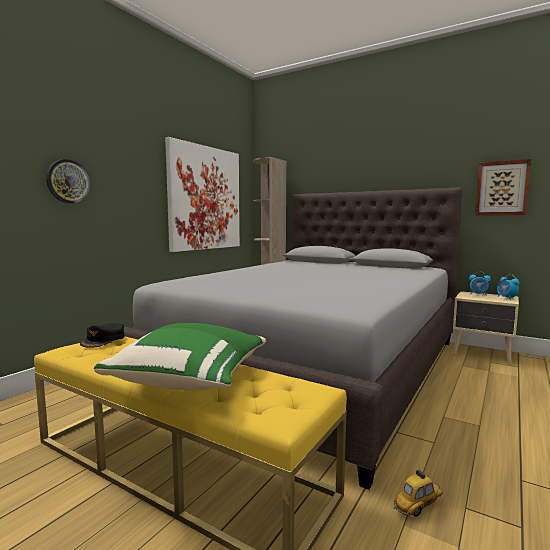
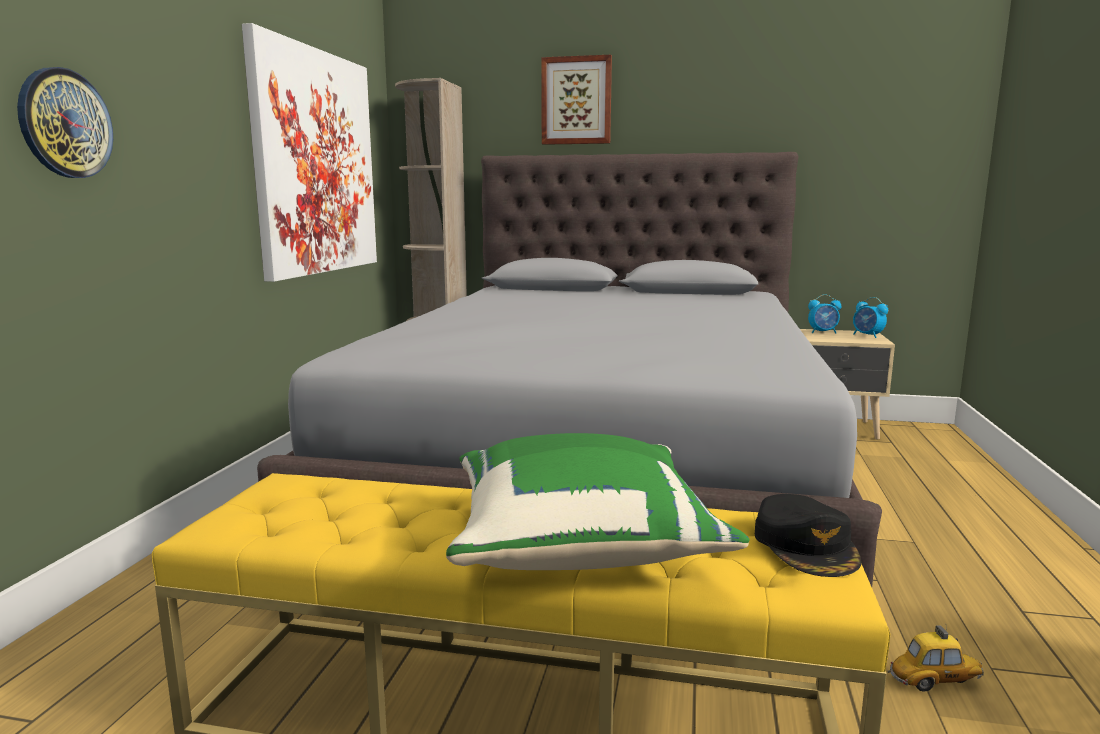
camera: 20 degrees left, 5 degrees up
black cap [80,323,125,348] -> black cap moved to [755,494,862,577]
toy car [394,469,443,517] -> toy car turned 45 degrees clockwise [888,625,984,692]
picture [475,159,531,216] -> picture moved to [541,55,612,145]

